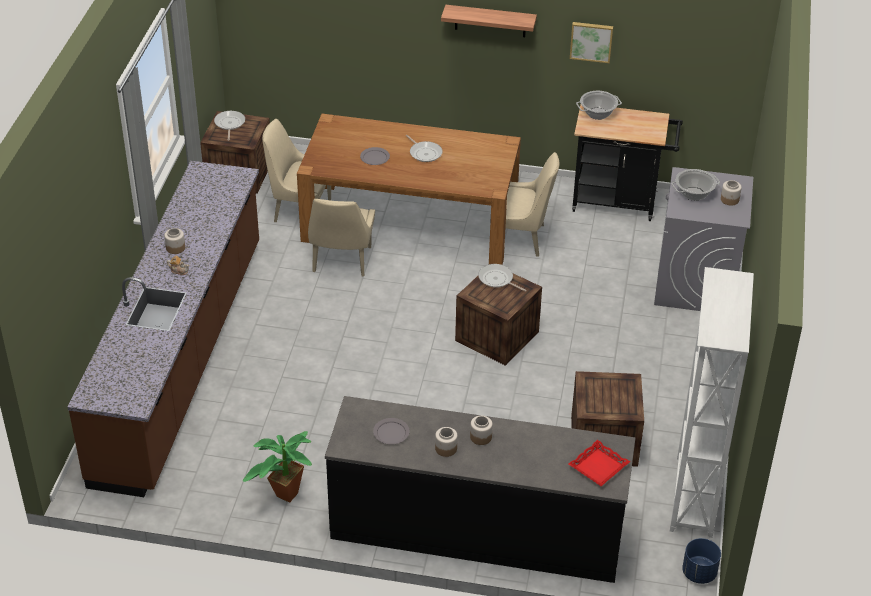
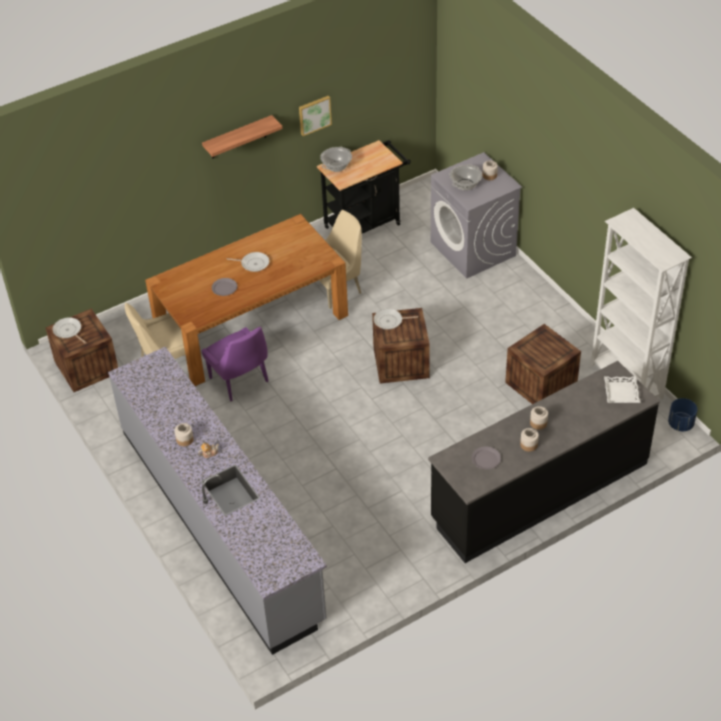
camera: 40 degrees left, 5 degrees up
brown counter [68,161,259,497] -> grey counter [108,347,327,655]
potted plant [243,431,312,503] -> none
beige chair [308,199,375,276] -> purple chair [201,327,269,401]
red tray [569,440,630,486] -> white tray [604,376,641,403]

